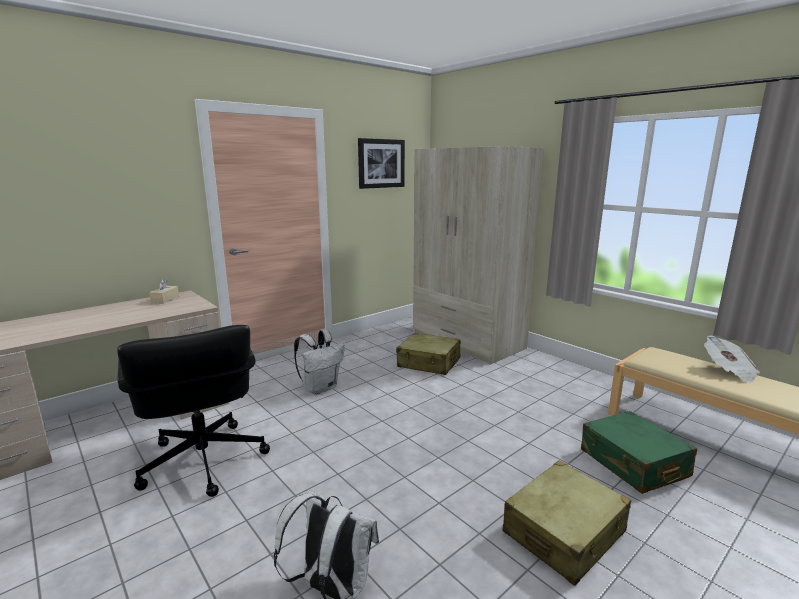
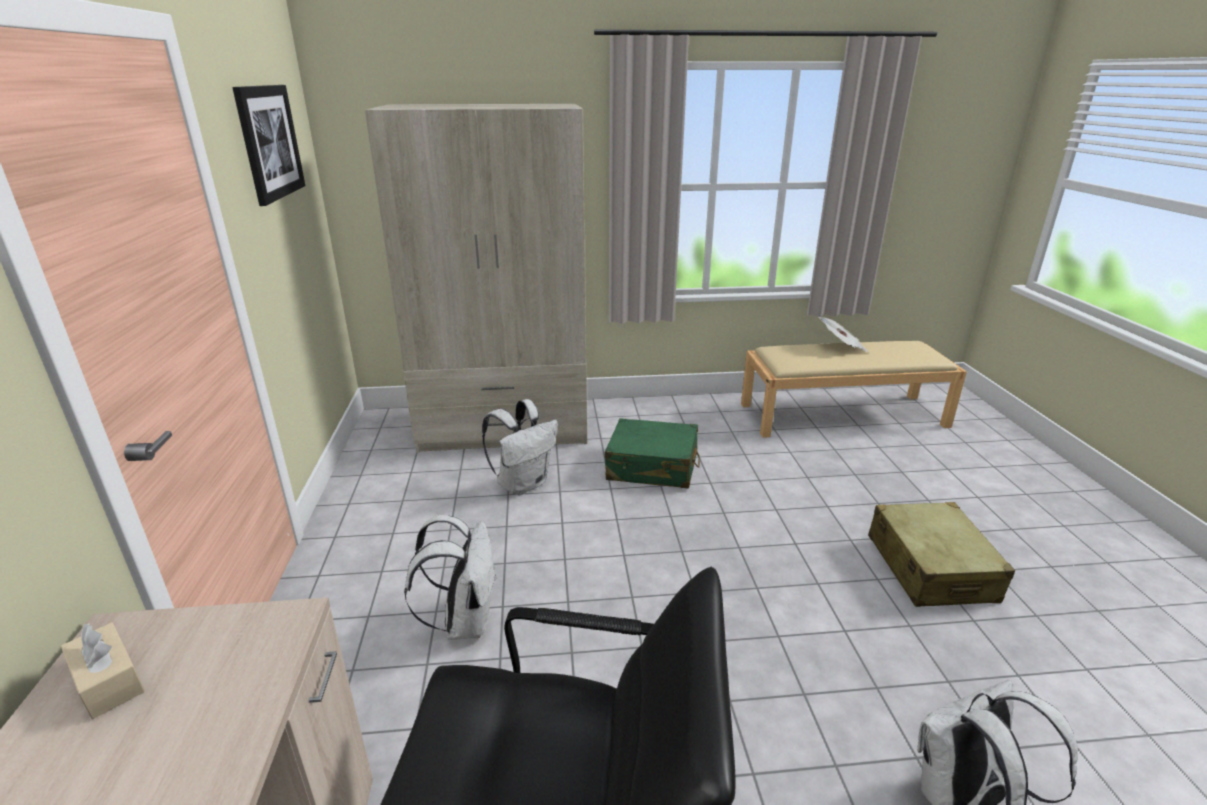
camera: 55 degrees left, 10 degrees up
beige suitcase [396,333,461,375] -> white backpack [482,399,558,495]
green suitcase [581,411,697,494] -> green suitcase moved to [605,418,700,489]

